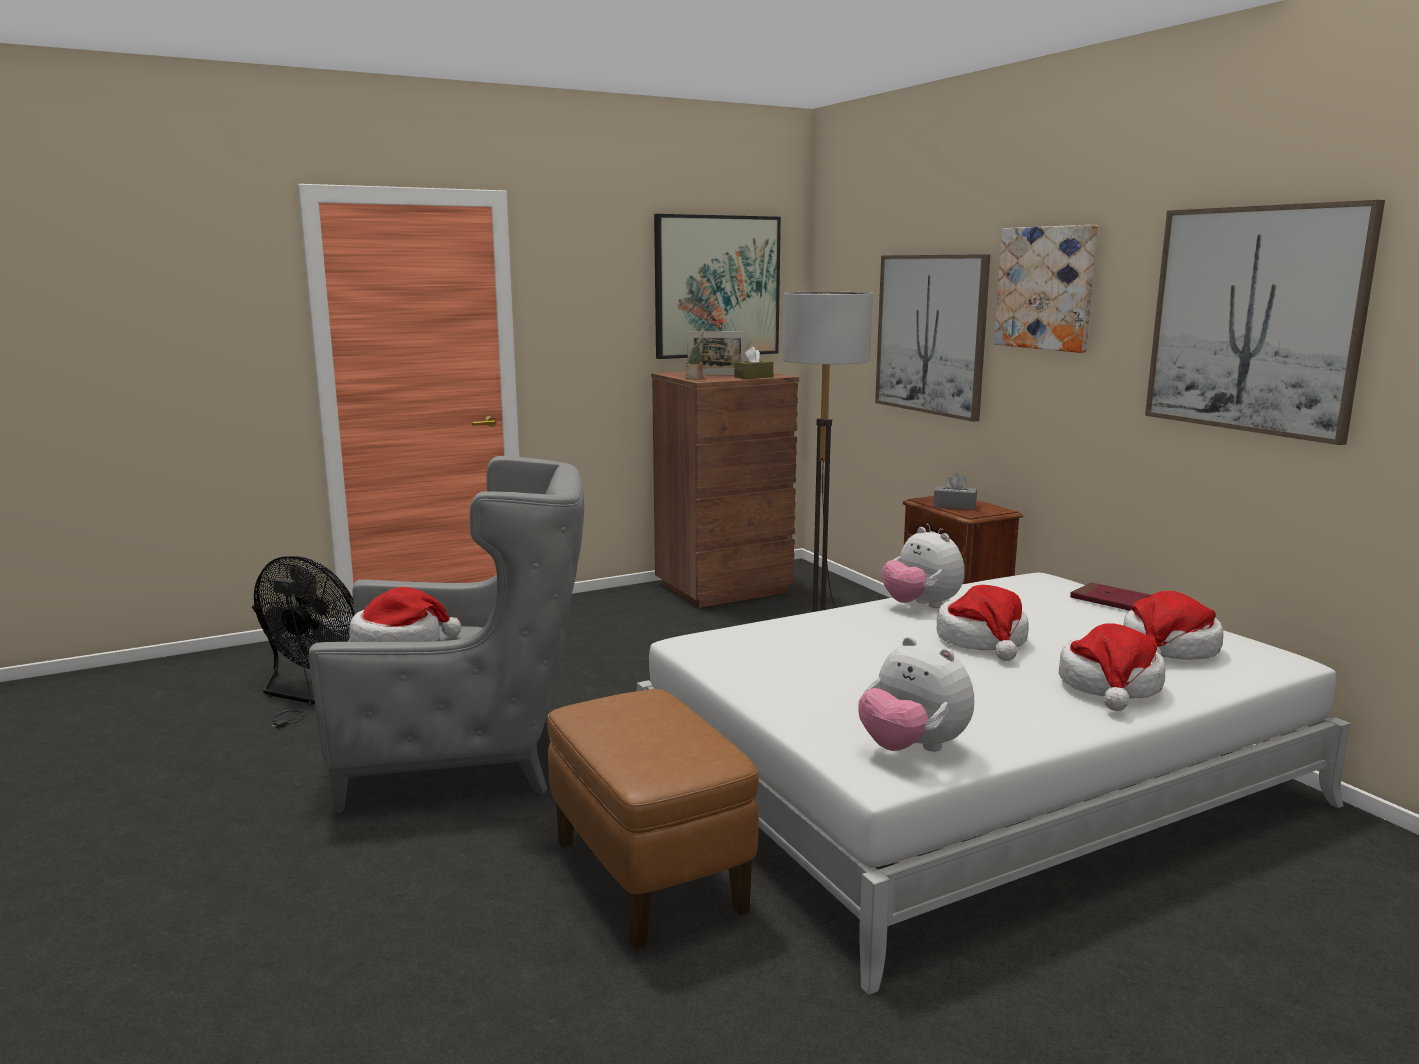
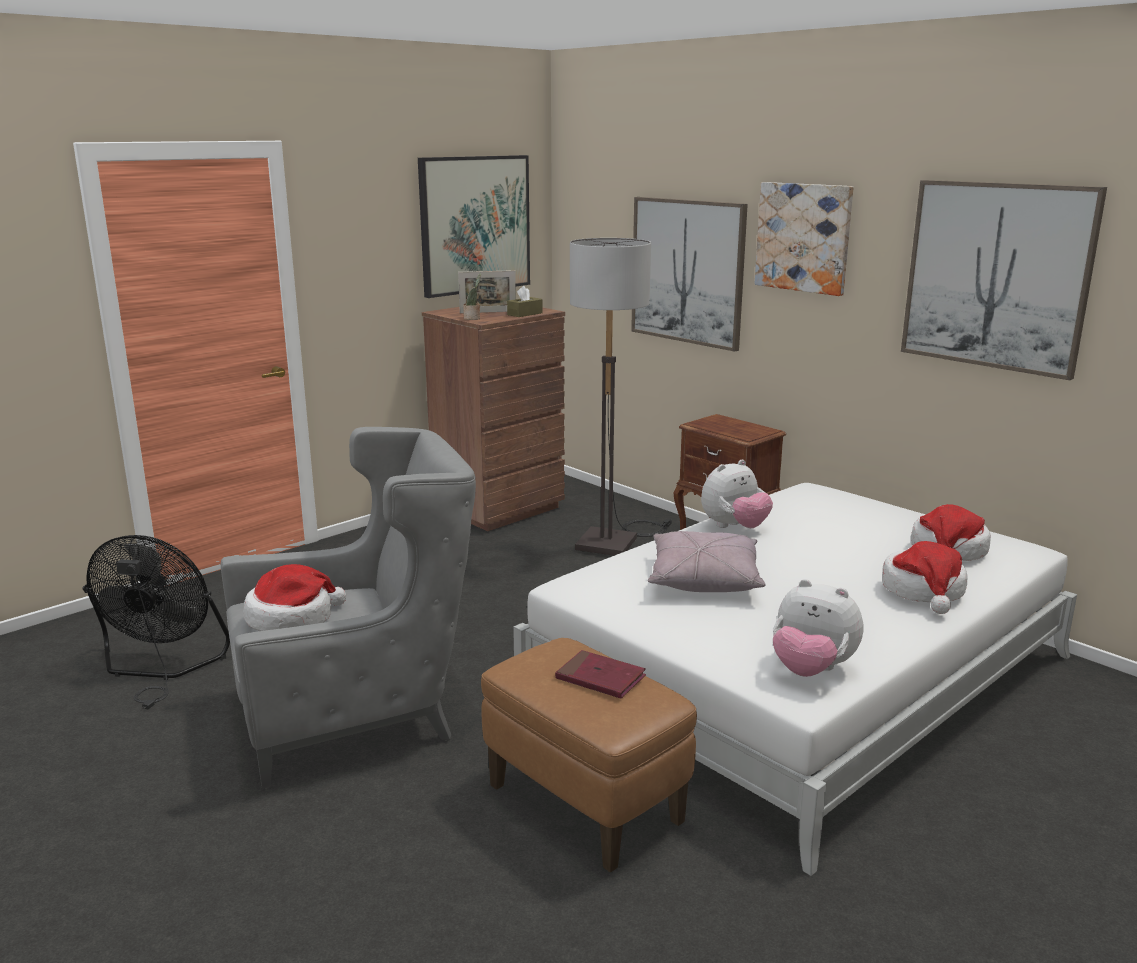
camera: 15 degrees left, 5 degrees up
plush toy [881,527,964,608] -> plush toy turned 75 degrees counterclockwise [701,459,773,528]
grey tissue box [933,473,977,510] -> none
hat [937,585,1029,661] -> none
red book [1070,582,1151,611] -> red book moved to [555,650,646,698]
none -> purple pillow [648,531,766,592]

